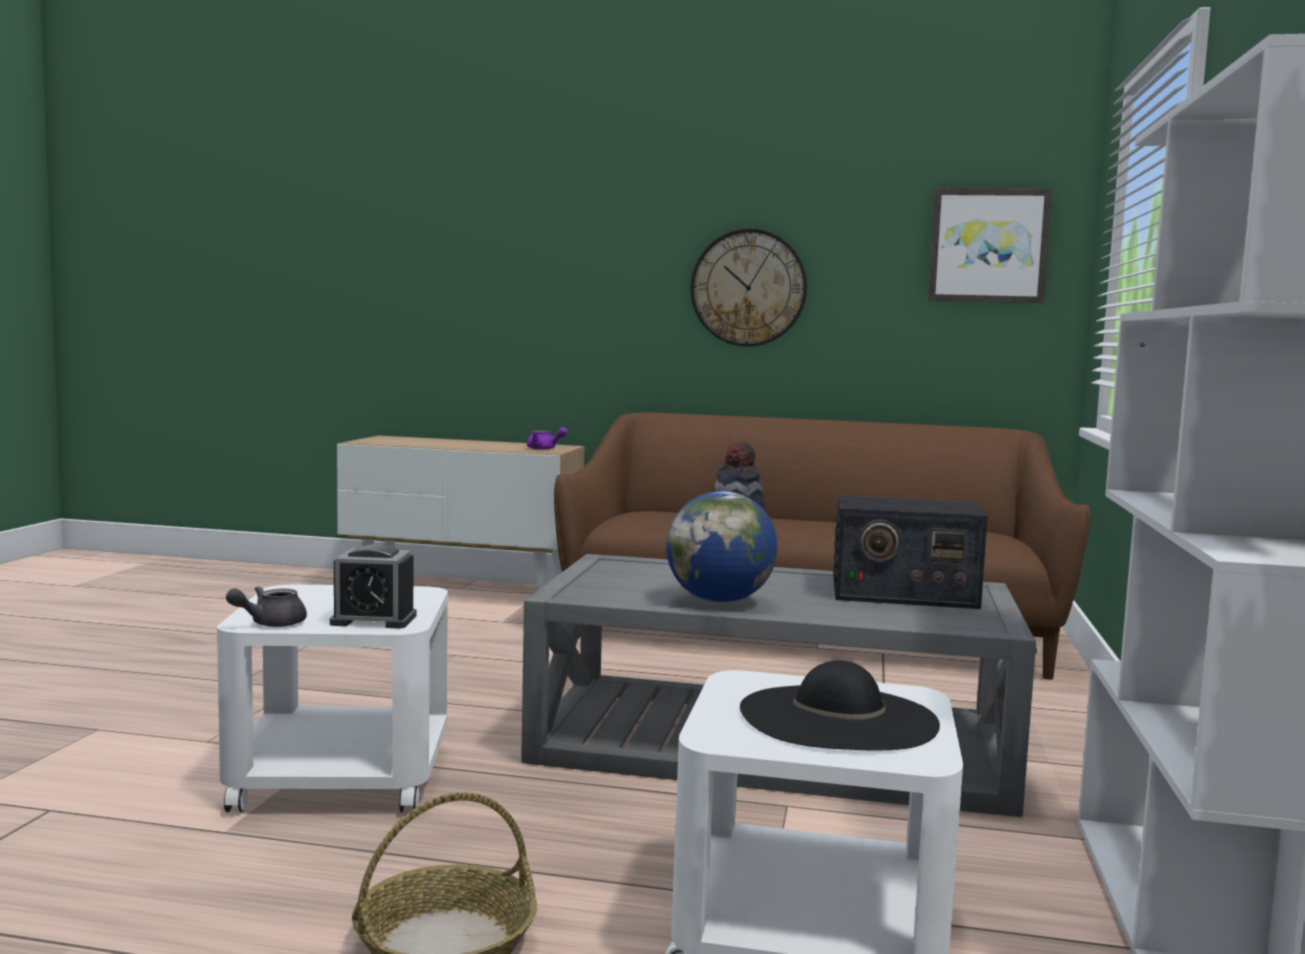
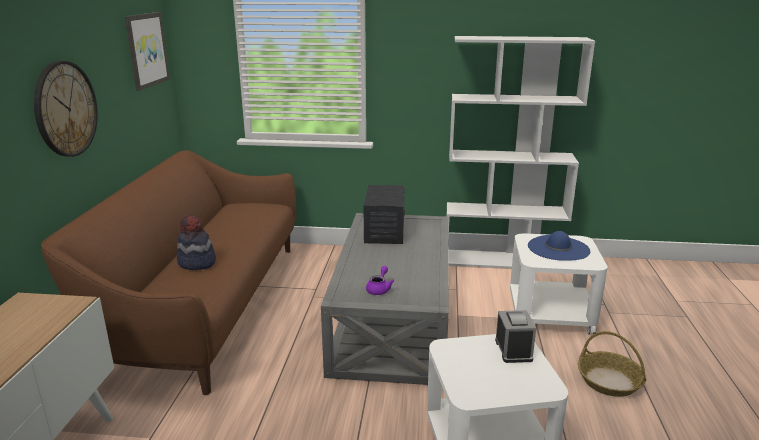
camera: 95 degrees left, 15 degrees up
grey teapot [226,586,307,627] -> none
purple teapot [527,427,568,450] -> purple teapot moved to [366,266,394,295]
globe [666,491,778,603] -> none
black hat [740,660,940,750] -> blue hat [528,231,590,261]

